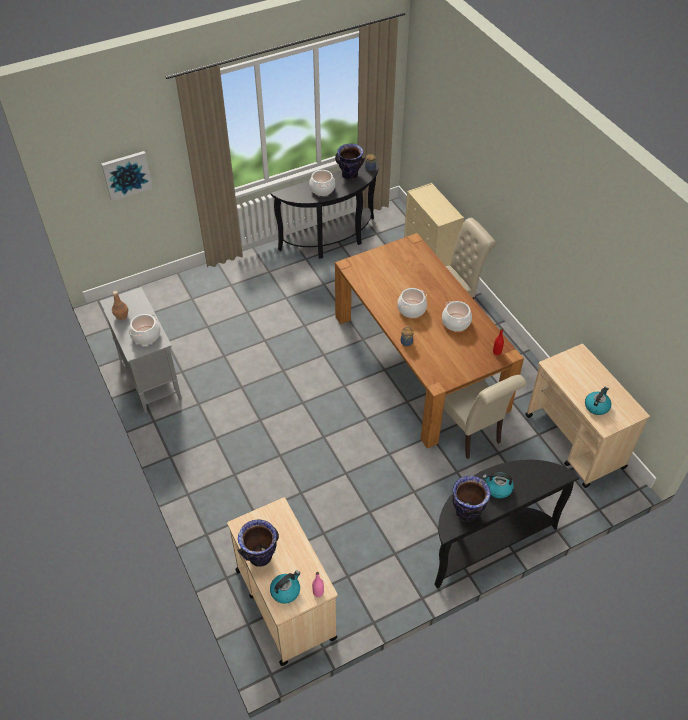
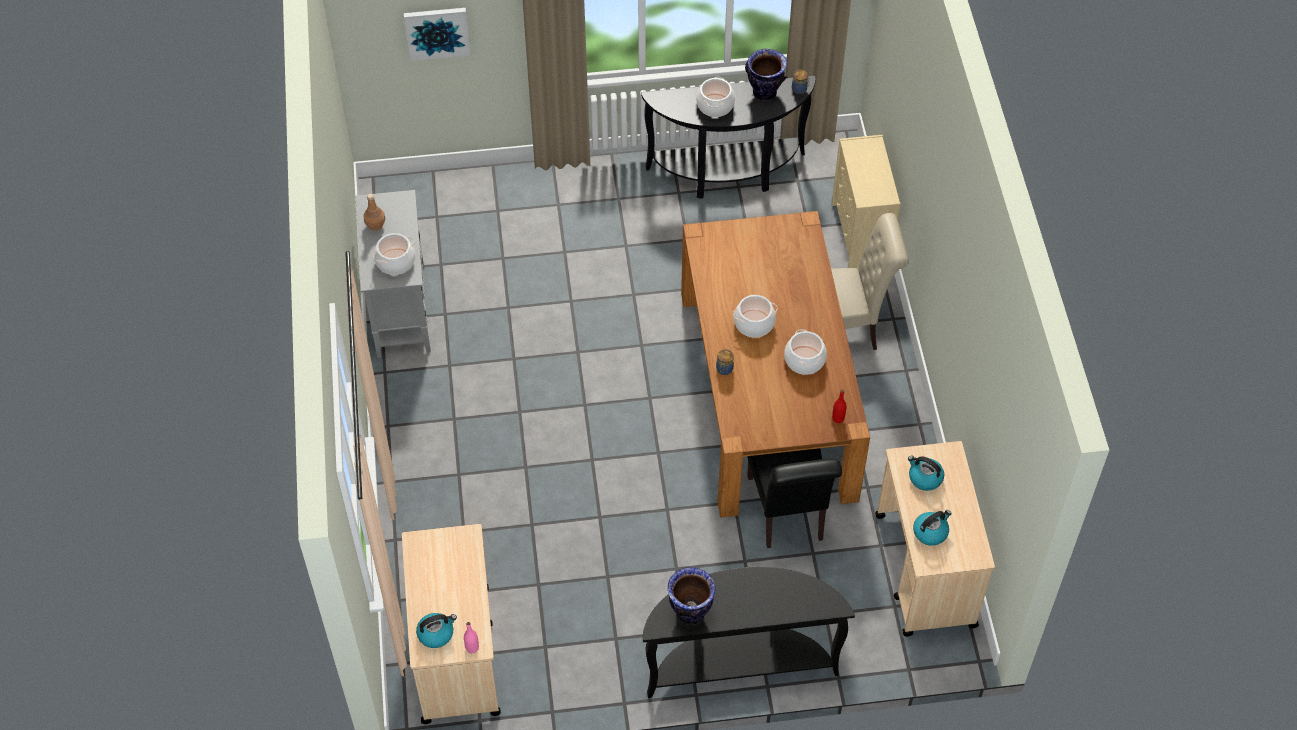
camera: 20 degrees right, 5 degrees up
vase [238,519,279,567] -> none
beige chair [444,375,526,459] -> black chair [747,448,842,548]
kettle [483,472,514,498] -> kettle moved to [908,455,944,491]

